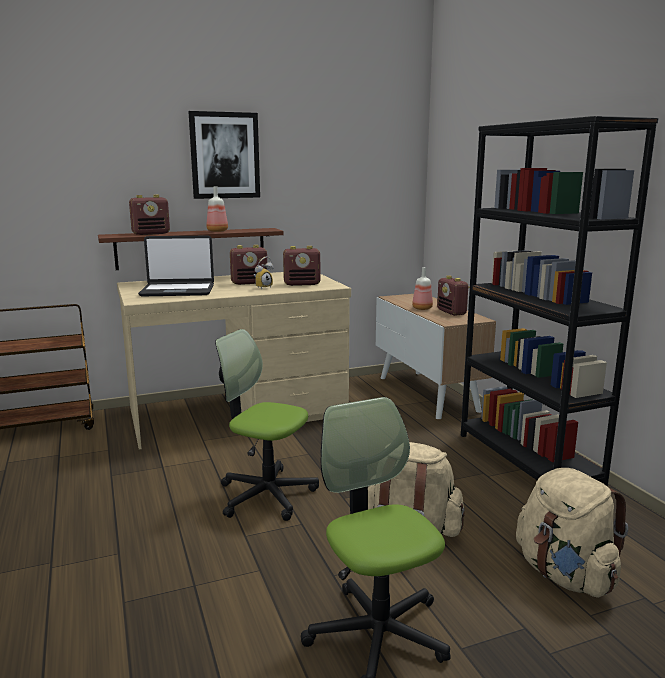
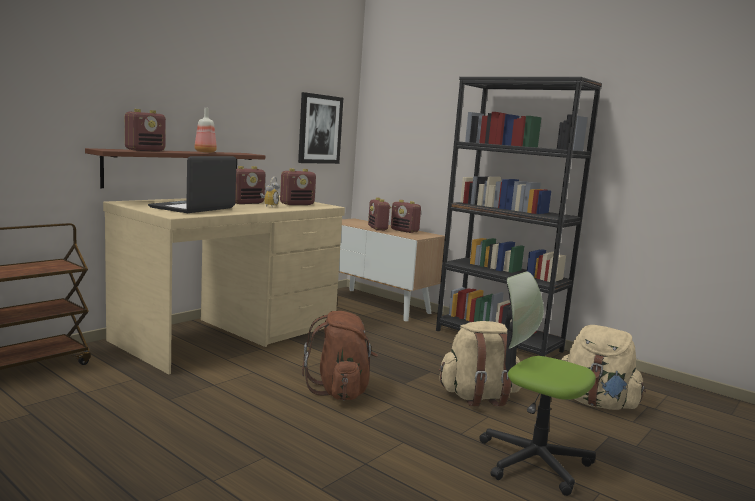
camera: 30 degrees left, 5 degrees down
laptop [138,236,214,297] -> laptop turned 150 degrees clockwise [148,156,236,213]
picture [188,111,260,199] -> picture moved to [298,92,343,164]
office chair [215,329,319,521] -> brown backpack [302,311,378,400]
bottle [412,267,433,310] -> radio [368,198,392,231]

